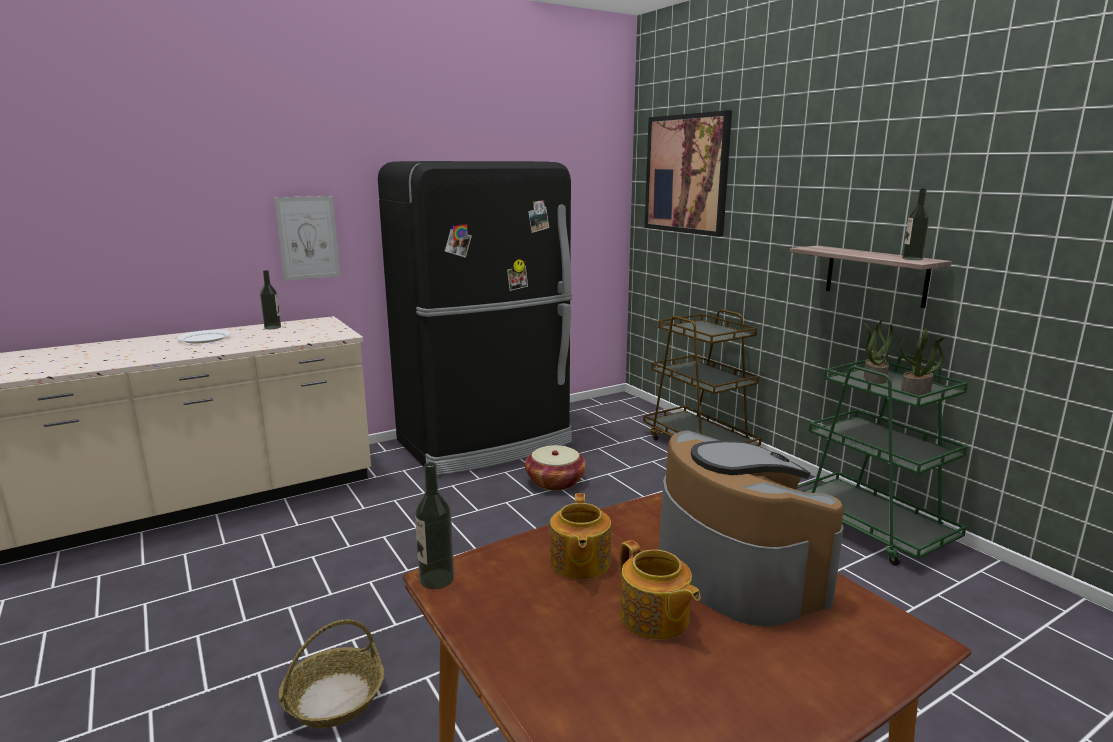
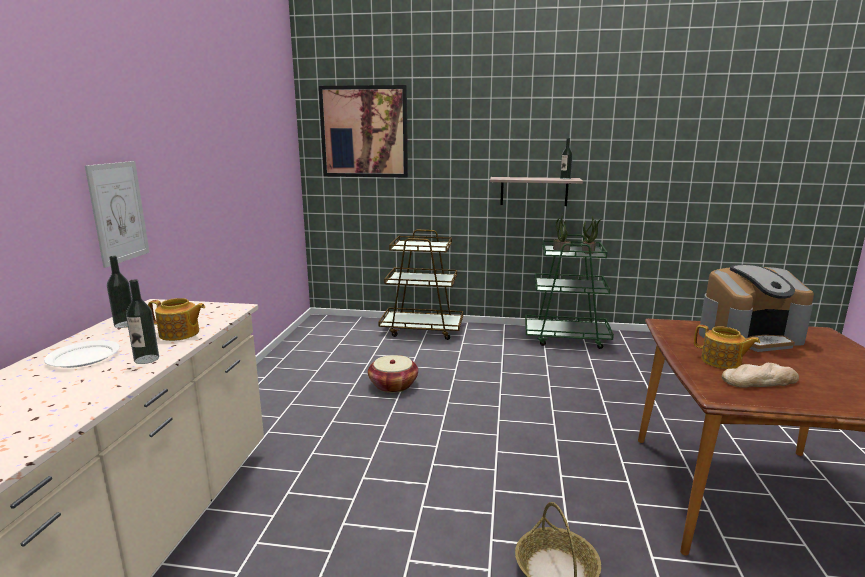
camera: 50 degrees left, 0 degrees up
black fridge [378,161,572,475] -> none
bottle [415,462,454,589] -> bottle moved to [126,279,159,364]
teapot [620,540,701,640] -> teapot moved to [148,298,205,341]
coffee machine [659,430,844,627] -> coffee machine turned 150 degrees clockwise [699,264,814,352]
none -> bread [722,363,799,388]

